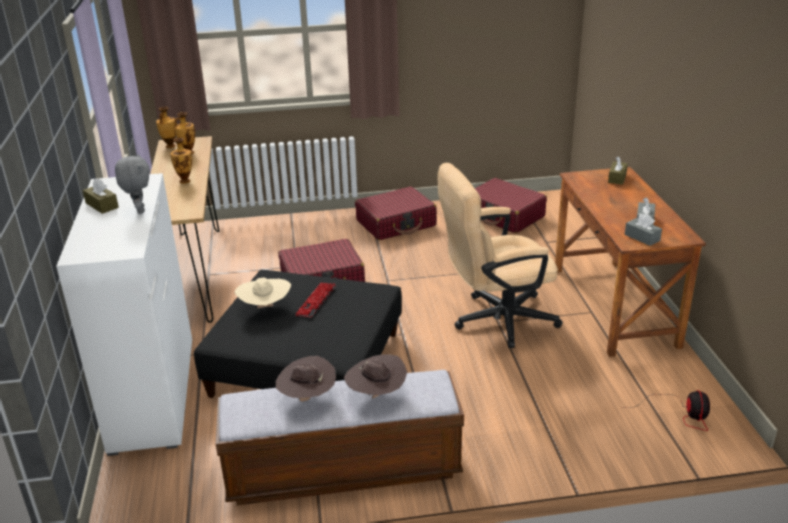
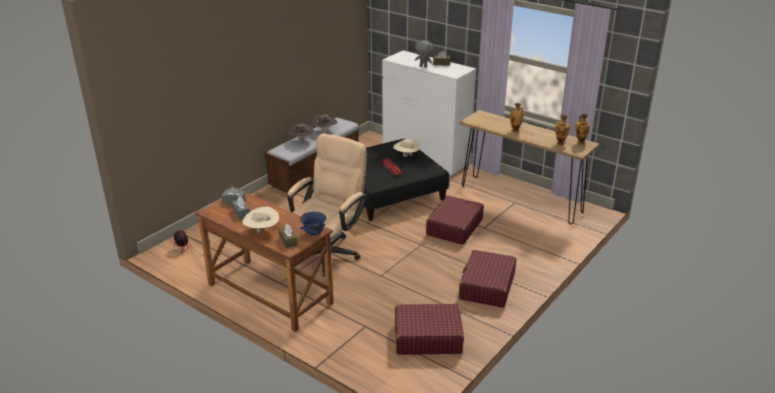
camera: 135 degrees right, 0 degrees up
none -> beige hat [243,206,279,233]
none -> blue bowl [300,211,327,235]

